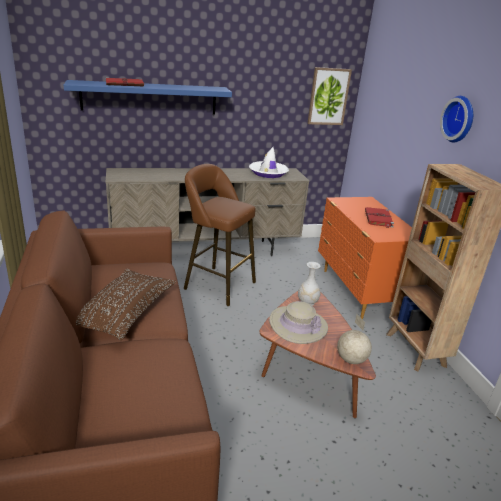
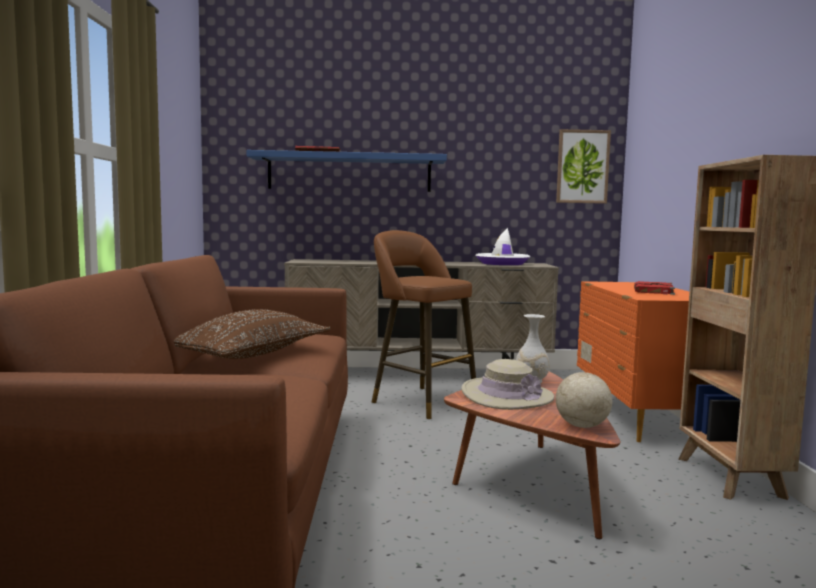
camera: 15 degrees right, 20 degrees down
wall clock [440,96,473,142] -> none

